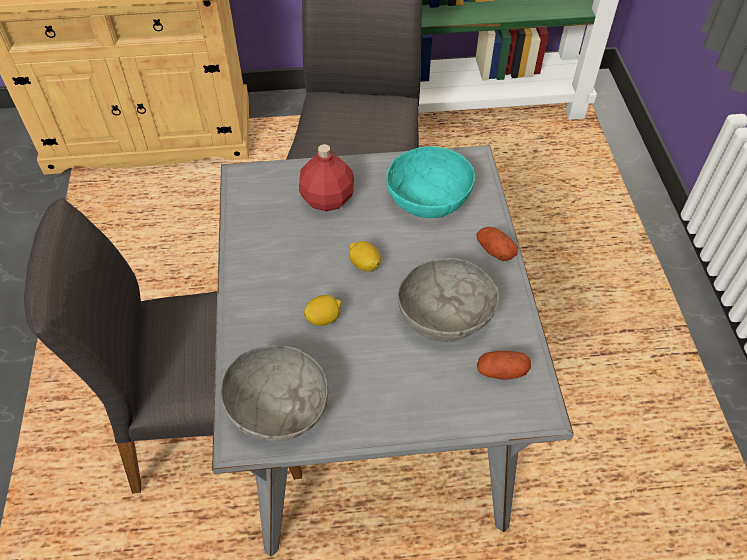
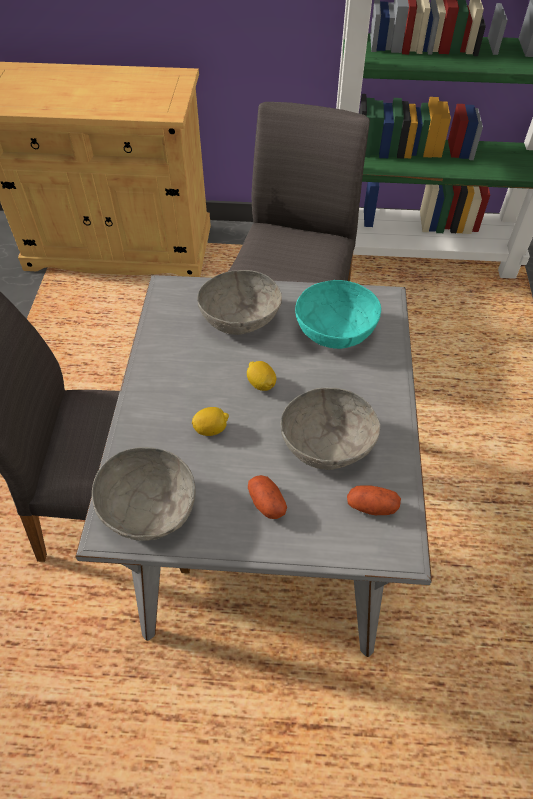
camera: 10 degrees right, 0 degrees up
red bottle [299,144,354,211] -> grey bowl [197,270,282,335]
potato [477,227,518,261] -> potato moved to [248,475,287,519]

